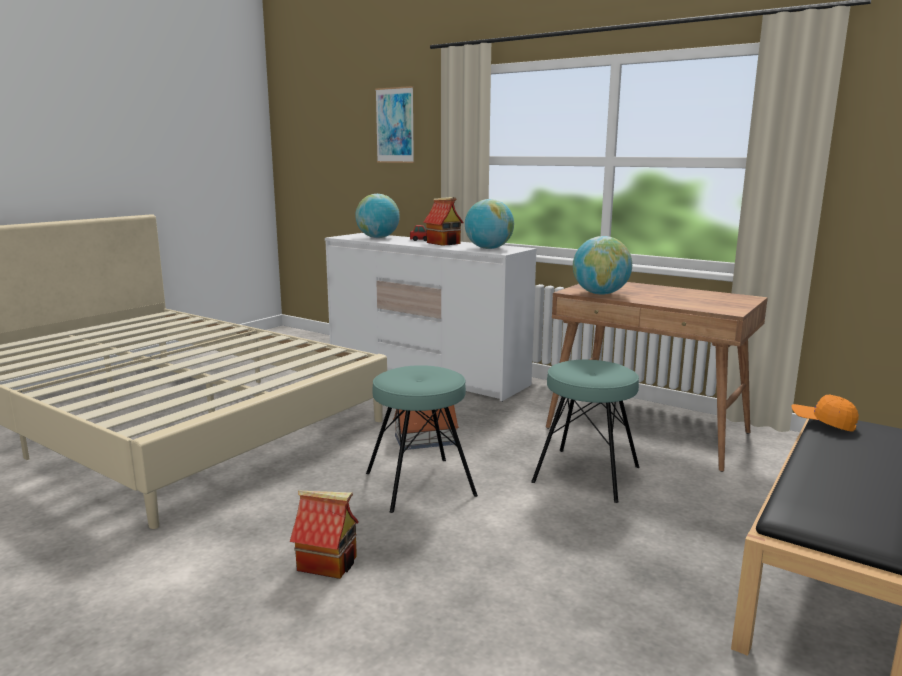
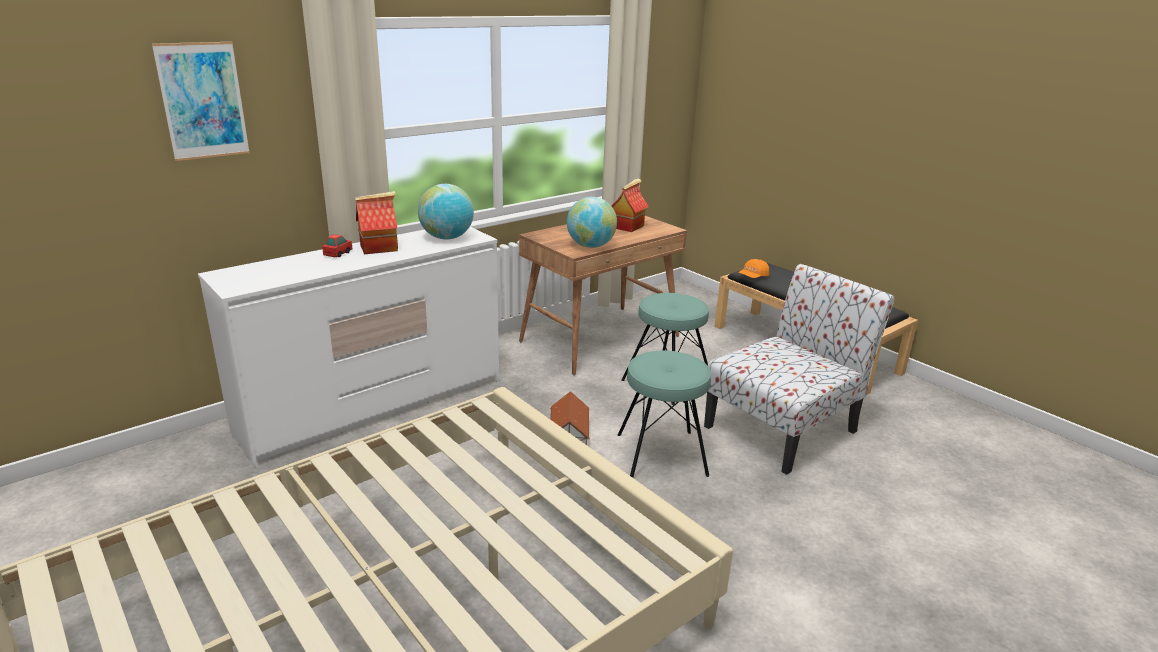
camera: 75 degrees left, 10 degrees up
toy house [290,491,359,579] -> toy house moved to [611,178,649,232]
globe [355,194,400,238] -> none
none -> chair [704,264,895,475]

